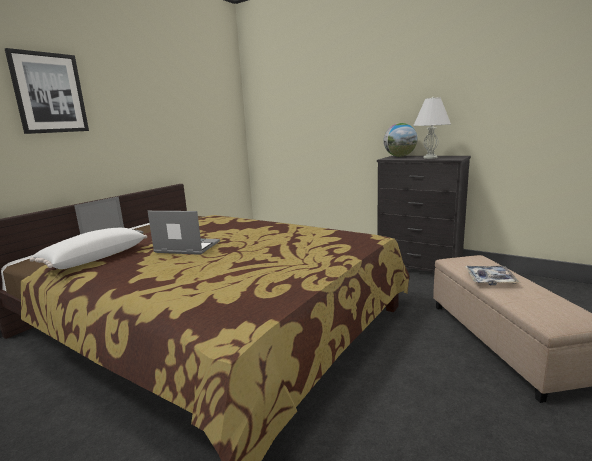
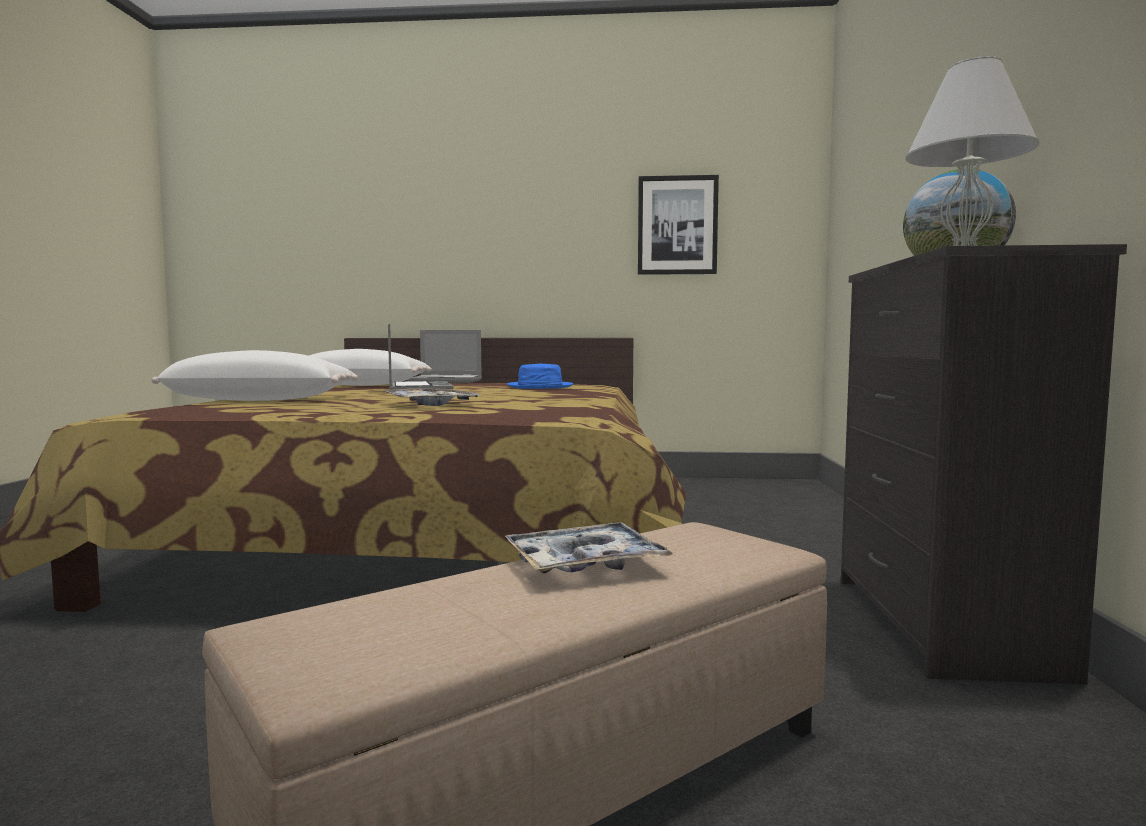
camera: 60 degrees right, 10 degrees down
picture [5,48,89,134] -> picture moved to [638,175,719,275]
none -> white pillow [151,350,358,401]
none -> tray [383,388,481,406]
none -> blue hat [507,364,573,389]

